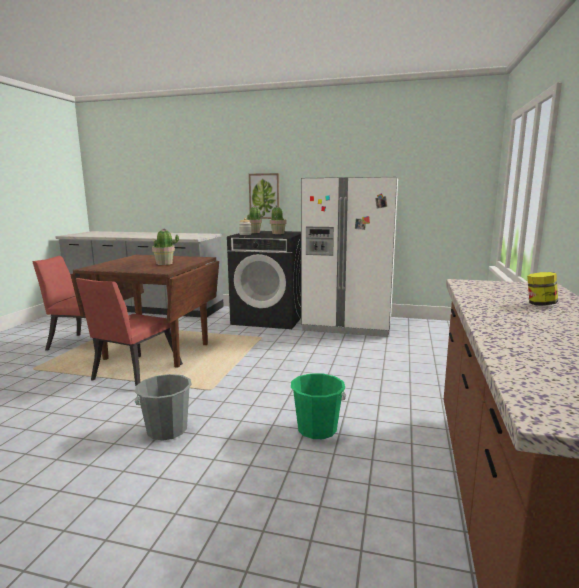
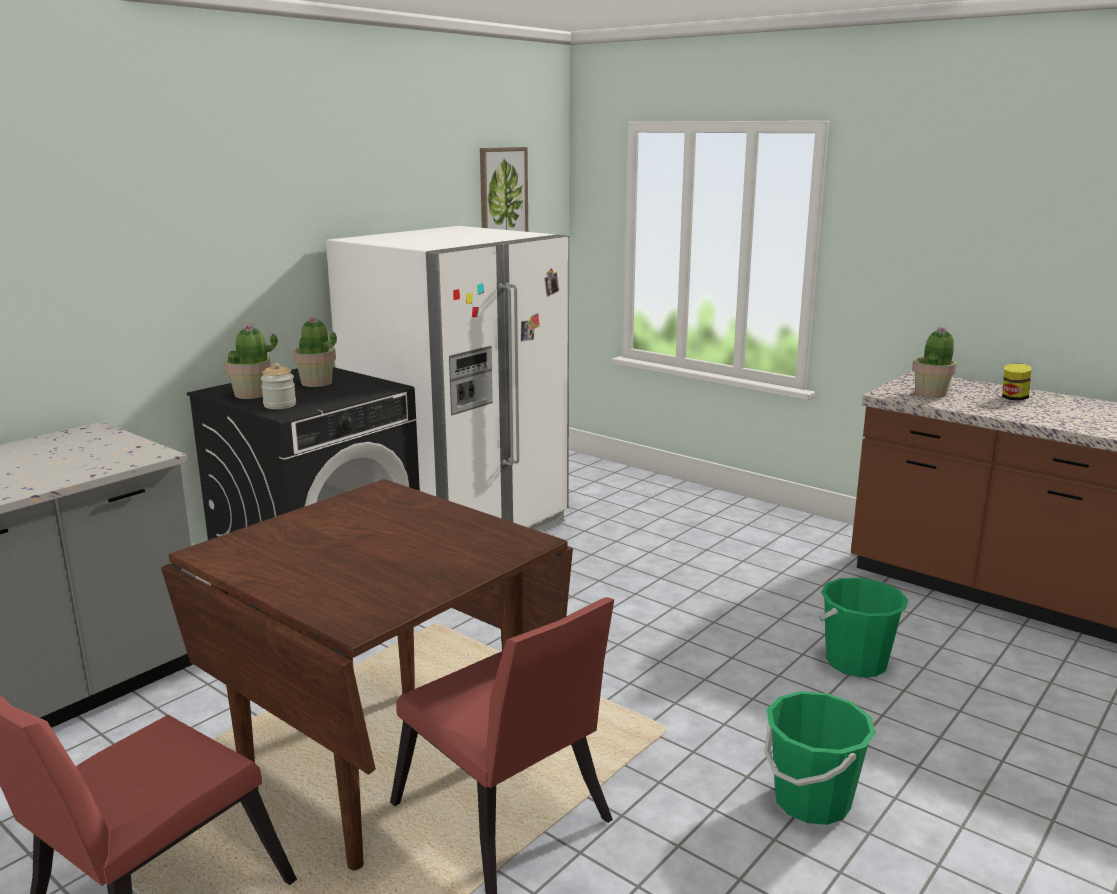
camera: 65 degrees left, 5 degrees up
grey bucket [135,374,192,441] -> green bucket [764,691,876,825]
potted plant [152,228,179,265] -> potted plant moved to [912,327,957,398]
picture [249,173,280,219] -> picture moved to [480,147,528,232]

